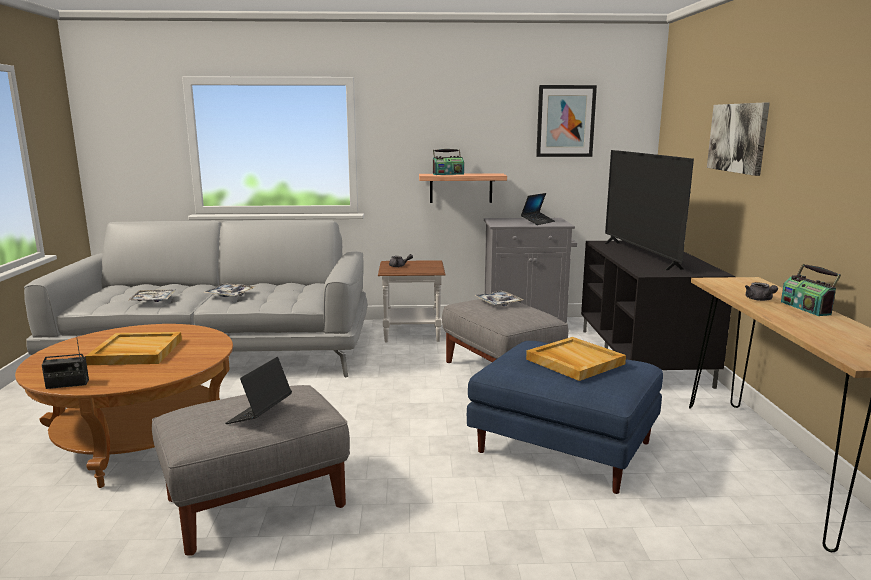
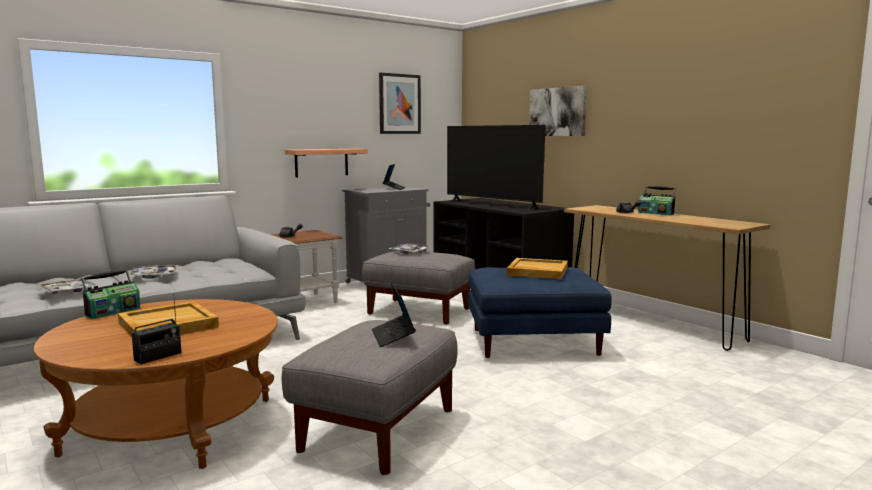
camera: 35 degrees left, 5 degrees down
radio [433,149,464,175] -> radio moved to [81,270,140,319]

